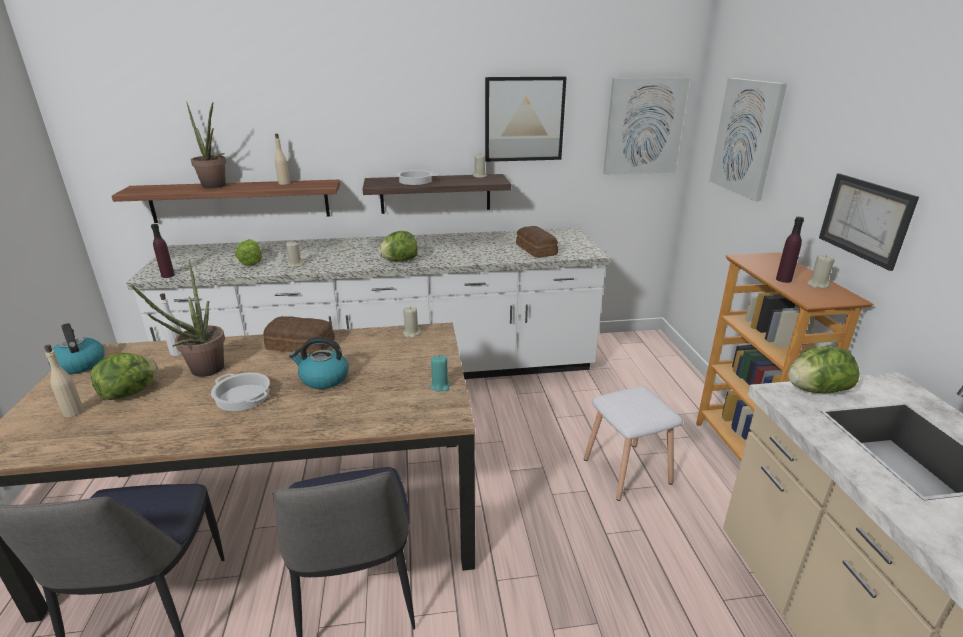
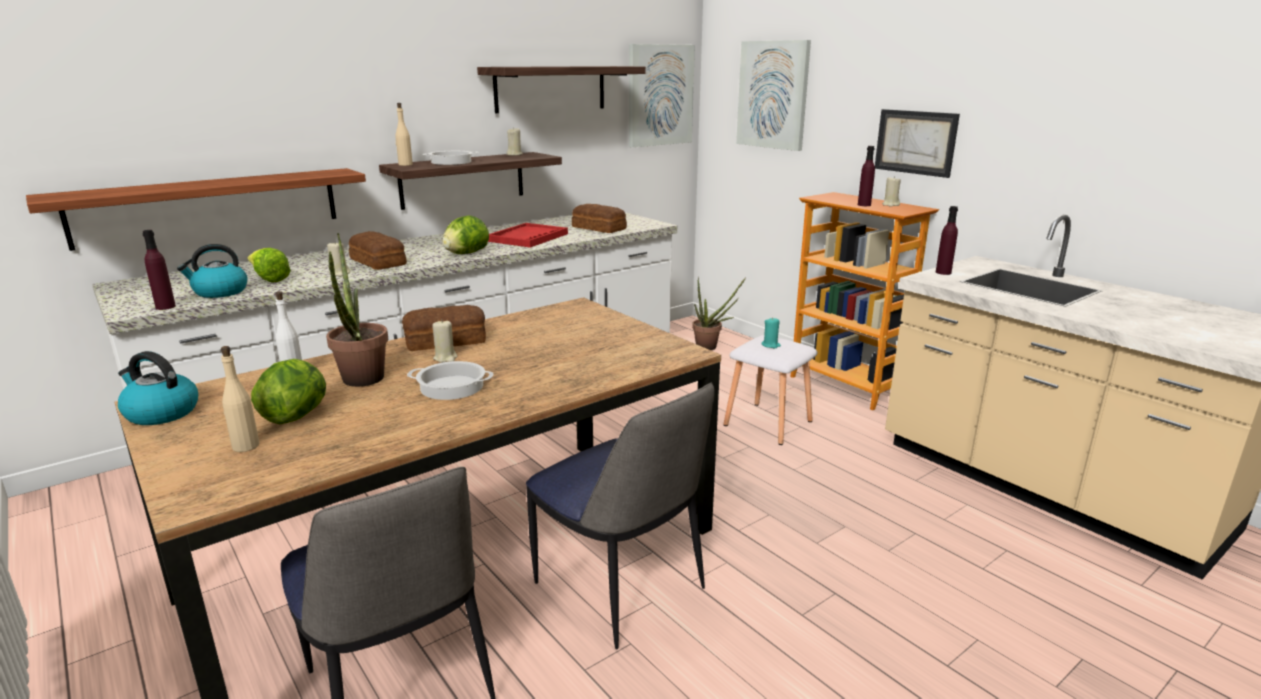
camera: 30 degrees left, 5 degrees down
potted plant [186,101,226,188] -> potted plant moved to [692,277,746,350]
beige bottle [275,134,290,185] -> beige bottle moved to [396,103,413,166]
kettle [289,337,349,389] -> kettle moved to [177,244,248,298]
beige candle [403,306,421,338] -> beige candle moved to [432,320,458,363]
turquoise candle [430,355,451,392] -> turquoise candle moved to [761,317,781,348]
picture [485,77,567,162] -> shelf [477,66,646,113]
lettuce [788,346,860,393] -> purple bottle [936,206,958,275]
none -> bread [349,231,407,270]
none -> red tray [488,223,568,248]

